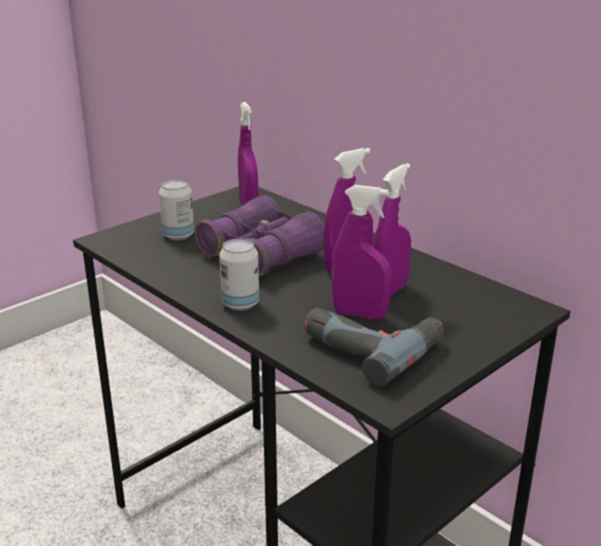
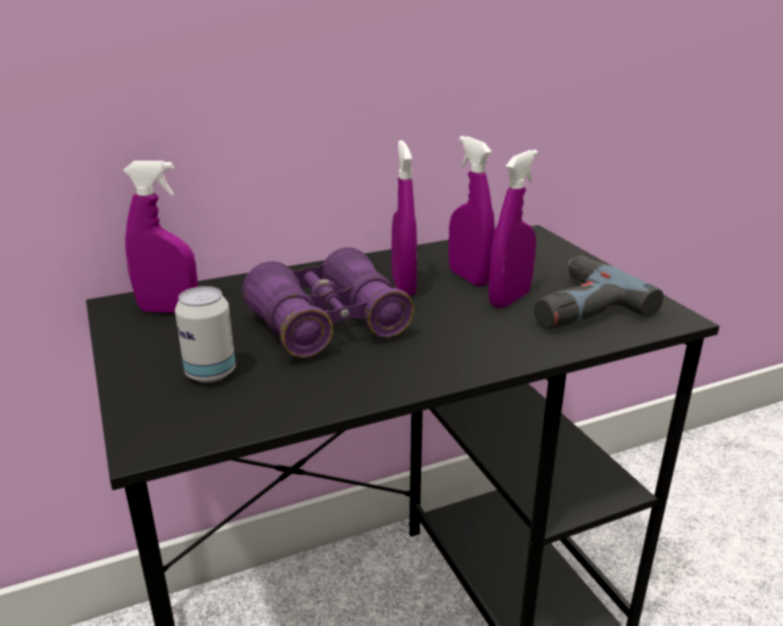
camera: 70 degrees left, 0 degrees up
can [219,239,259,311] -> none

